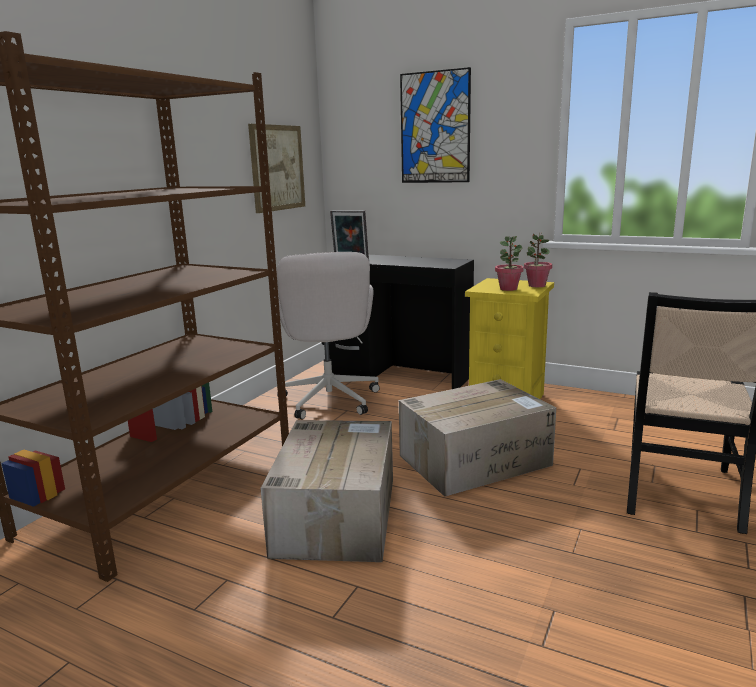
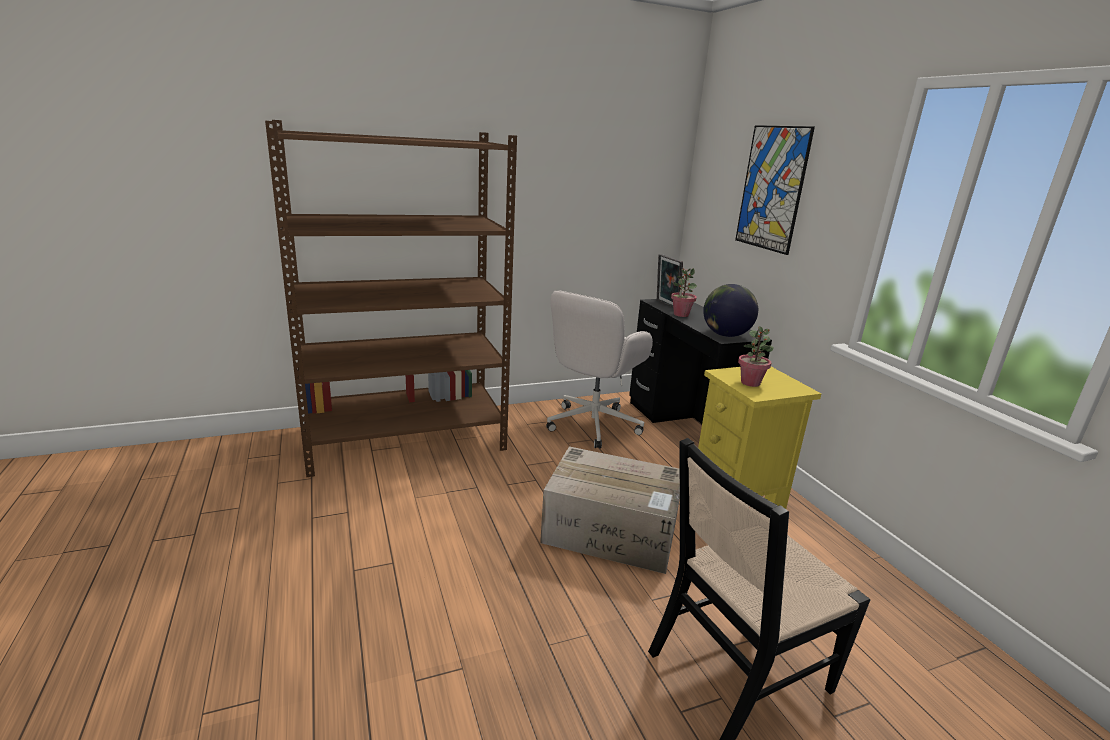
camera: 40 degrees right, 5 degrees up
picture [248,124,305,213] -> none
cardboard box [260,420,393,562] -> none
potted plant [524,233,552,287] -> potted plant moved to [671,268,697,317]
none -> globe [703,284,758,337]

